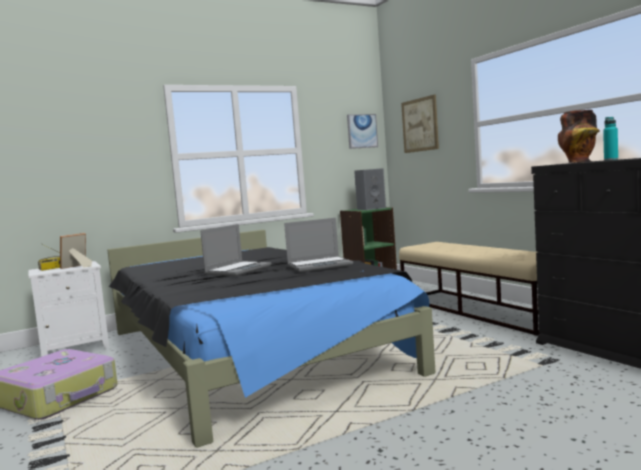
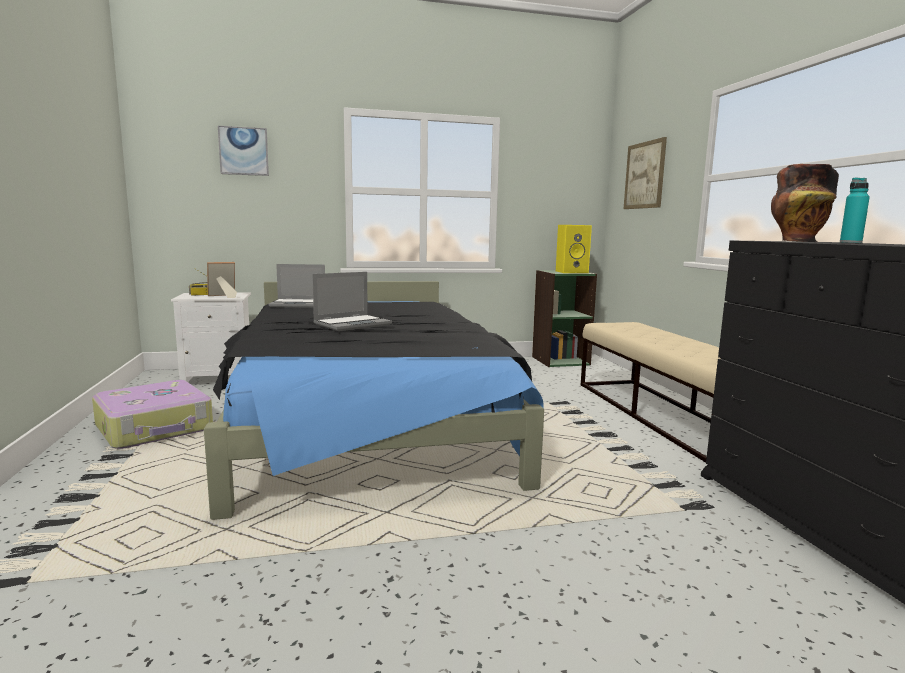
camera: 15 degrees right, 5 degrees up
laptop [284,218,353,272] -> laptop moved to [268,264,325,308]
picture [347,114,378,149] -> picture moved to [218,126,269,176]
grey speaker [354,168,386,210] -> yellow speaker [556,225,592,273]

